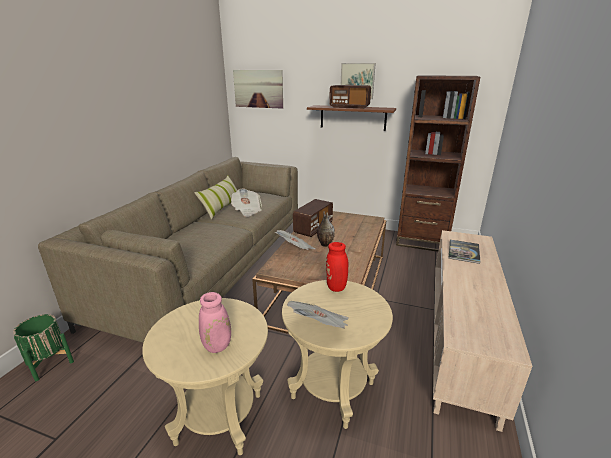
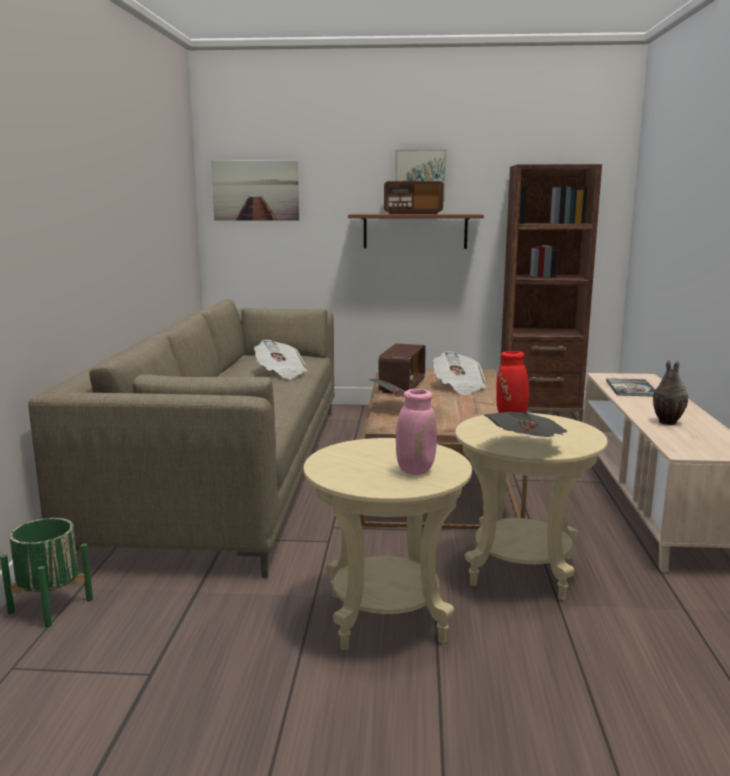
camera: 15 degrees left, 10 degrees down
pillow [194,176,237,220] -> none
vase [317,211,335,247] -> vase moved to [653,360,688,425]
none -> newspaper [433,351,486,395]

